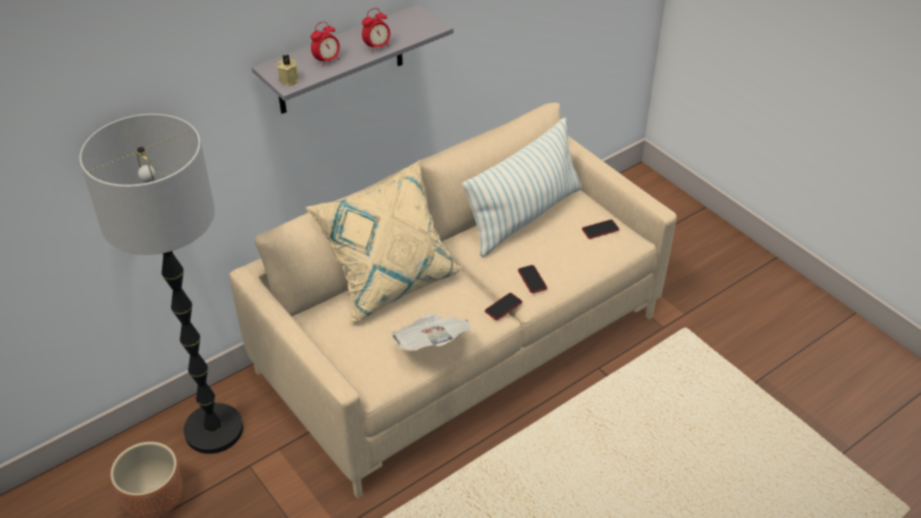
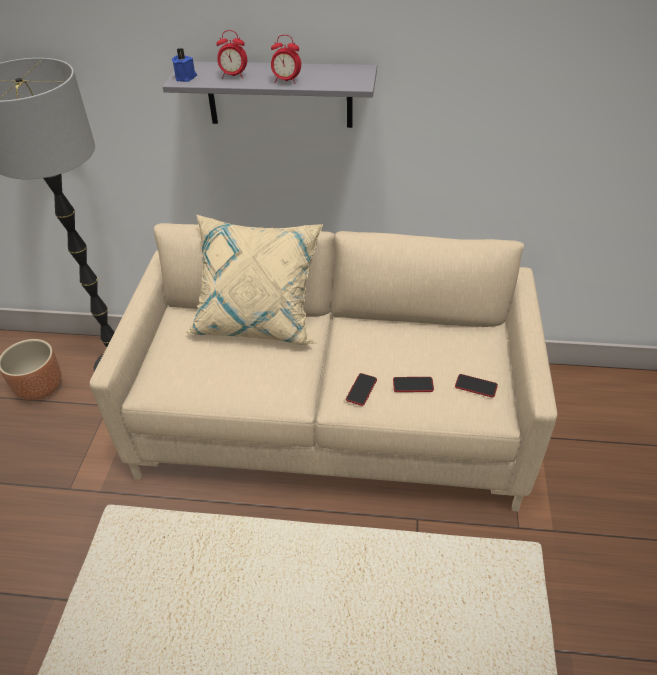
camera: 45 degrees right, 0 degrees up
beige candle [277,54,299,86] -> blue candle [172,48,197,82]
newspaper [391,313,470,351] -> none
pillow [462,117,582,257] -> none
phone [485,293,522,320] -> phone moved to [393,377,434,392]

